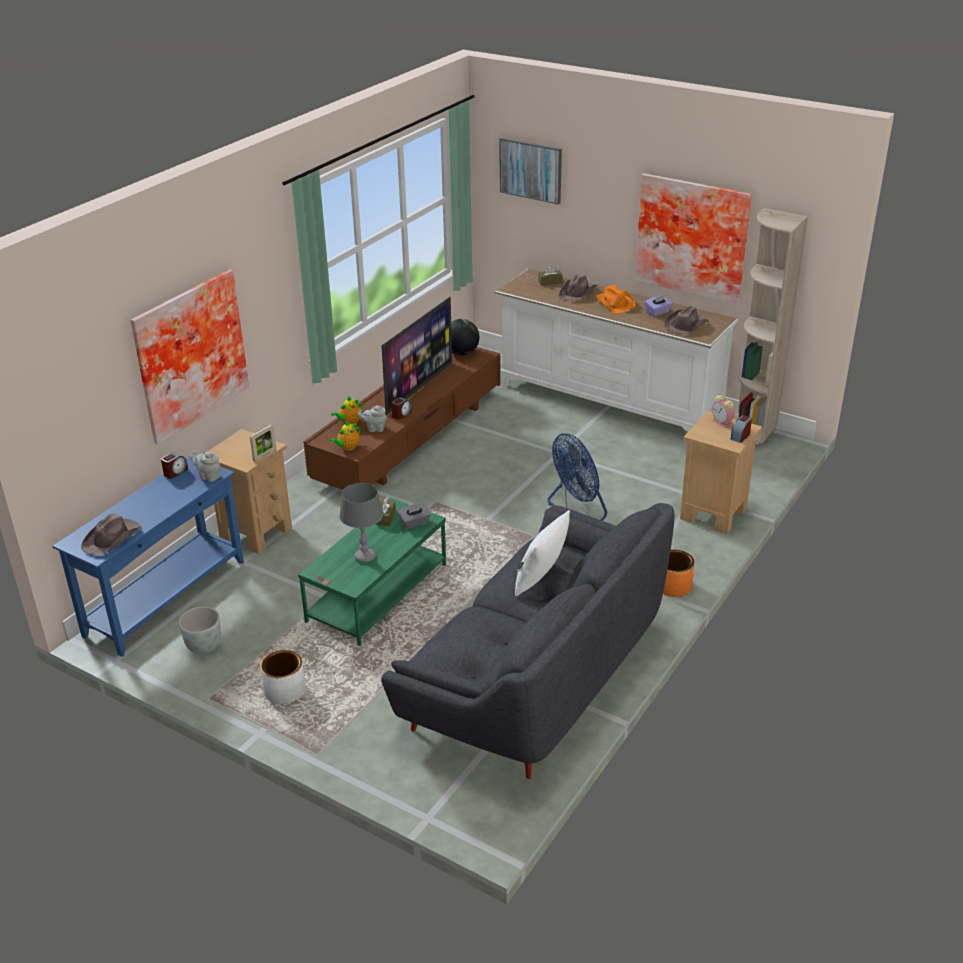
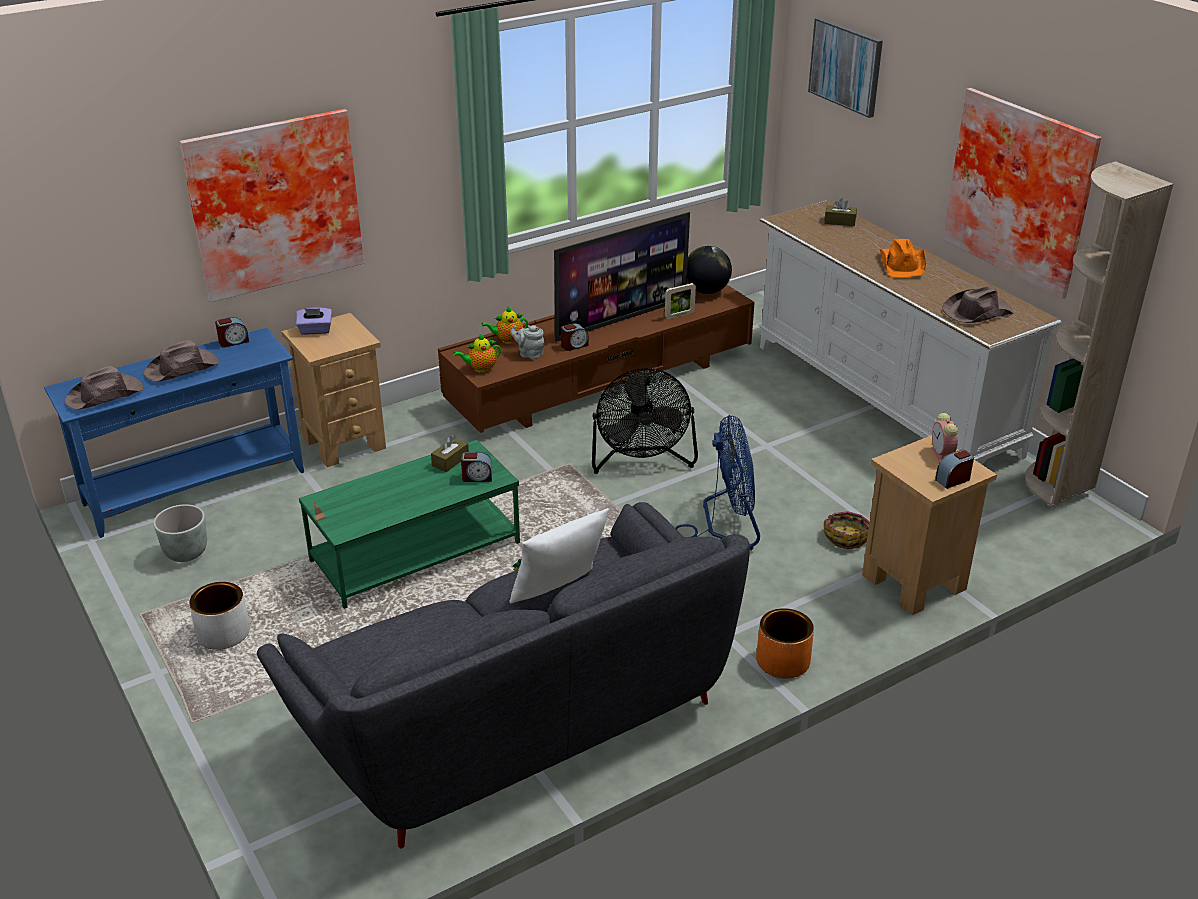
camera: 25 degrees right, 0 degrees up
grey teapot [191,451,221,482] -> none
picture frame [250,425,276,461] -> picture frame moved to [665,283,696,319]
grey table lamp [339,483,384,563] -> none
grey tissue box [398,503,431,529] -> alarm clock [461,452,492,482]
brown hat [558,274,597,300] -> brown hat moved to [144,340,219,382]
purple tissue box [645,295,672,316] -> purple tissue box moved to [296,307,332,335]
none -> black fan [592,368,698,474]
none -> basket [824,511,870,549]

